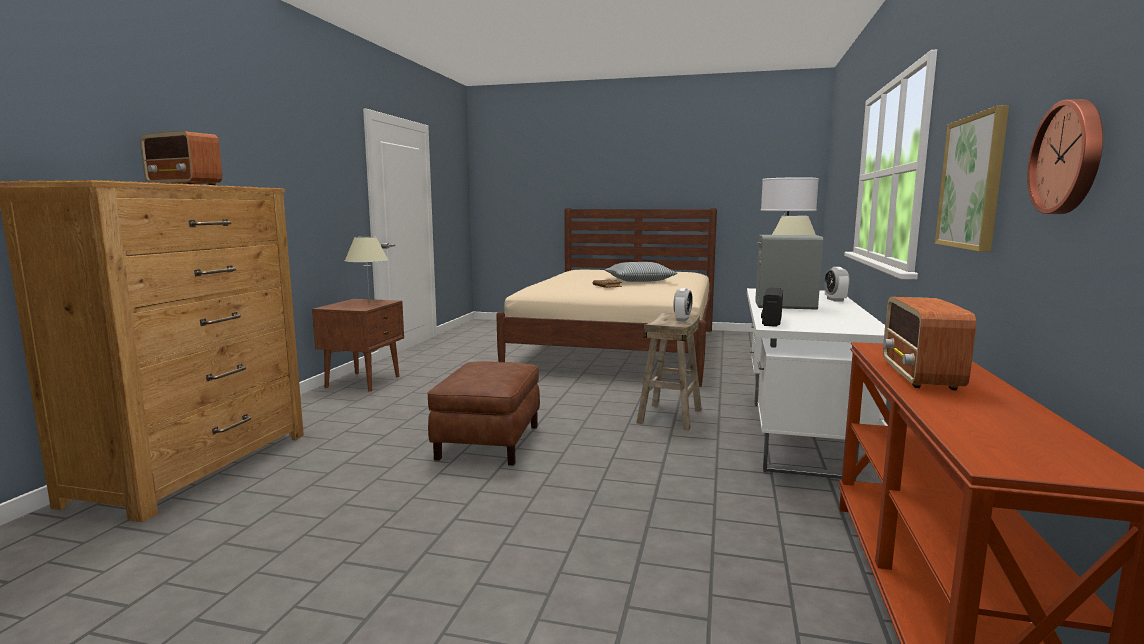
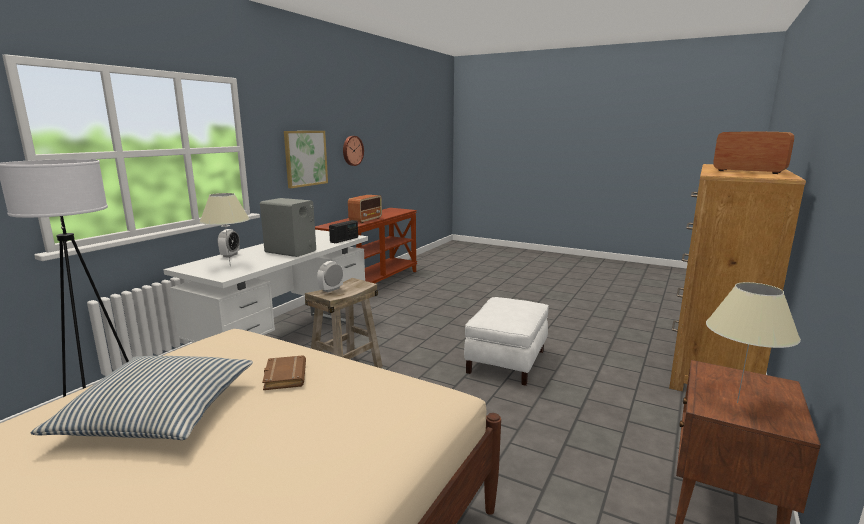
camera: 165 degrees left, 5 degrees up
brown ottoman [427,361,540,466] -> white ottoman [464,297,549,386]

